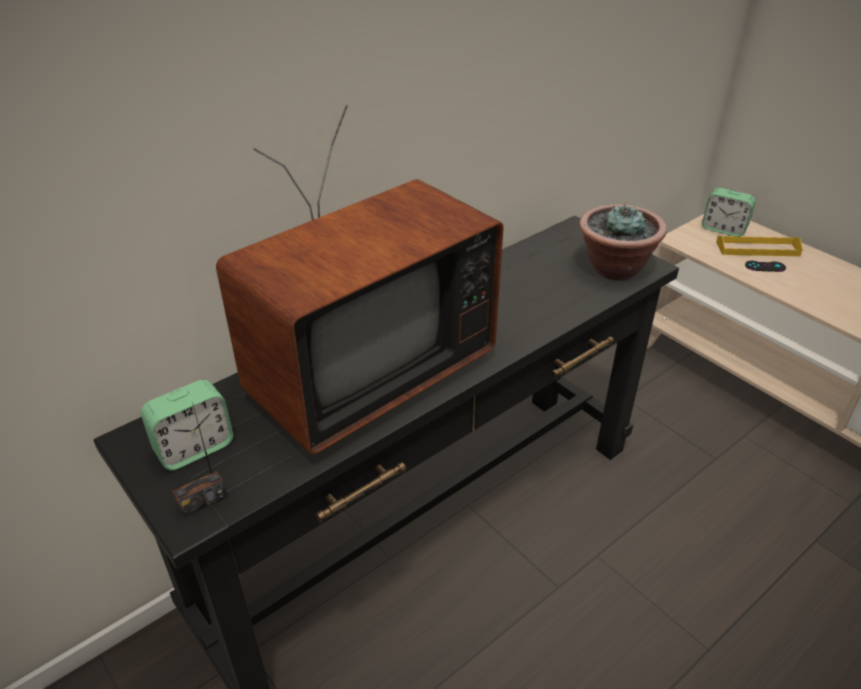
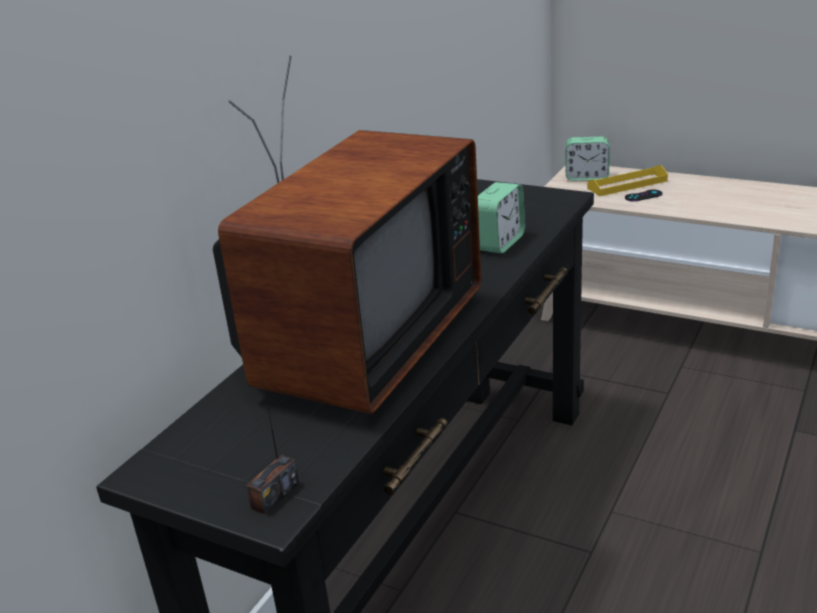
camera: 20 degrees left, 10 degrees down
alarm clock [141,380,233,470] -> alarm clock moved to [478,182,525,253]
potted plant [579,203,667,281] -> none

